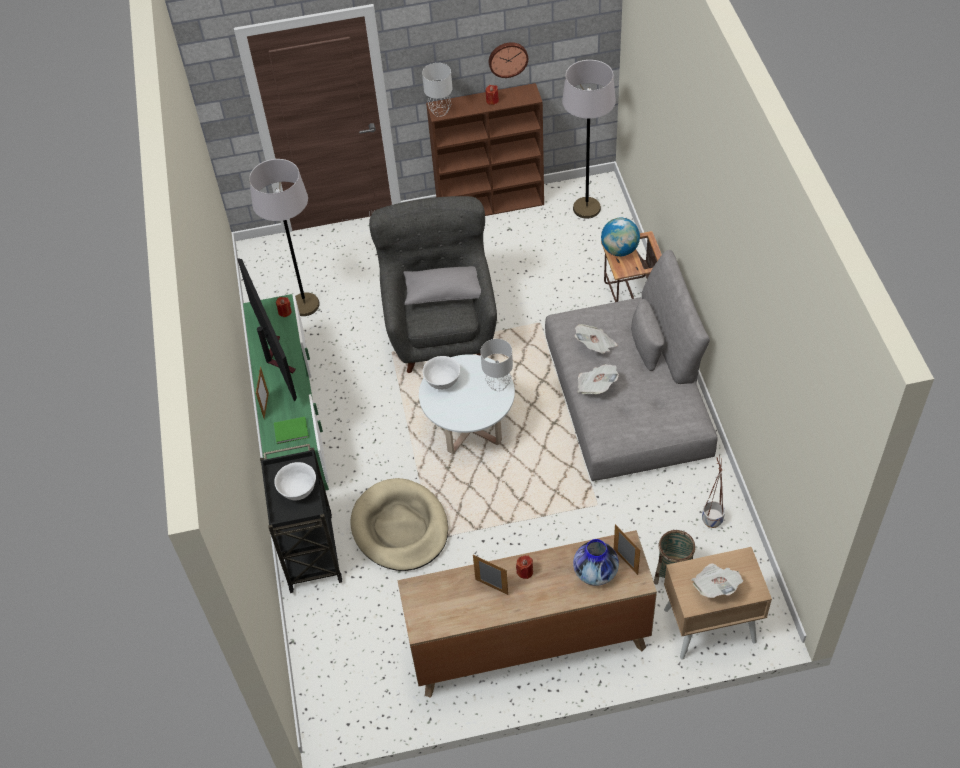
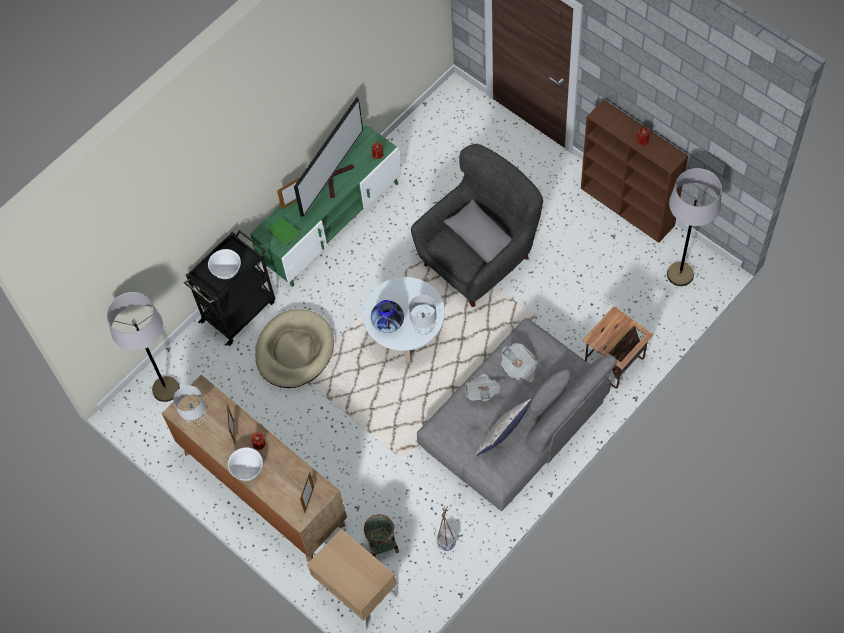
camera: 55 degrees right, 10 degrees up
grey floor lamp [249,159,320,316] -> grey floor lamp moved to [107,292,180,402]
grey table lamp [422,63,452,117] -> grey table lamp moved to [173,385,207,426]
white bowl [422,356,460,390] -> white bowl moved to [228,447,263,481]
wall clock [489,42,528,78] -> none
vase [573,539,619,585] -> vase moved to [371,300,404,333]
globe [601,218,640,256] -> none
newspaper [691,563,743,598] -> none
none -> pillow [476,399,532,456]

